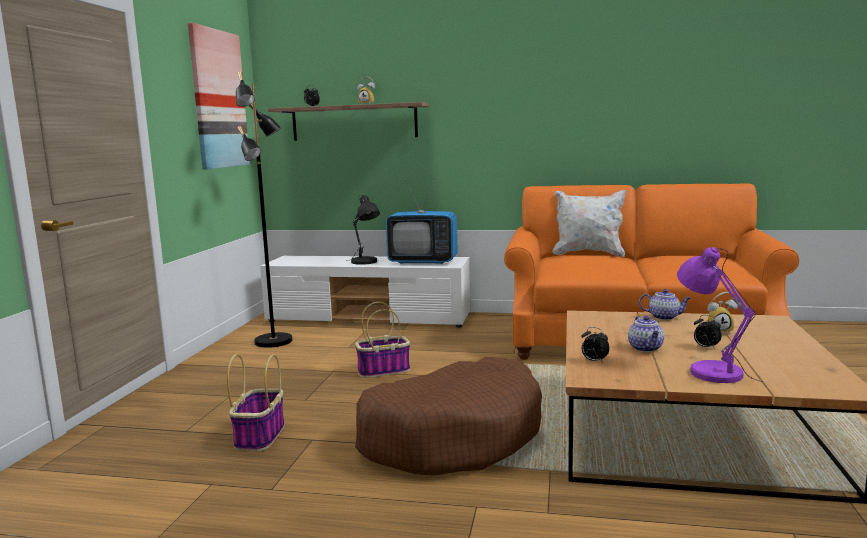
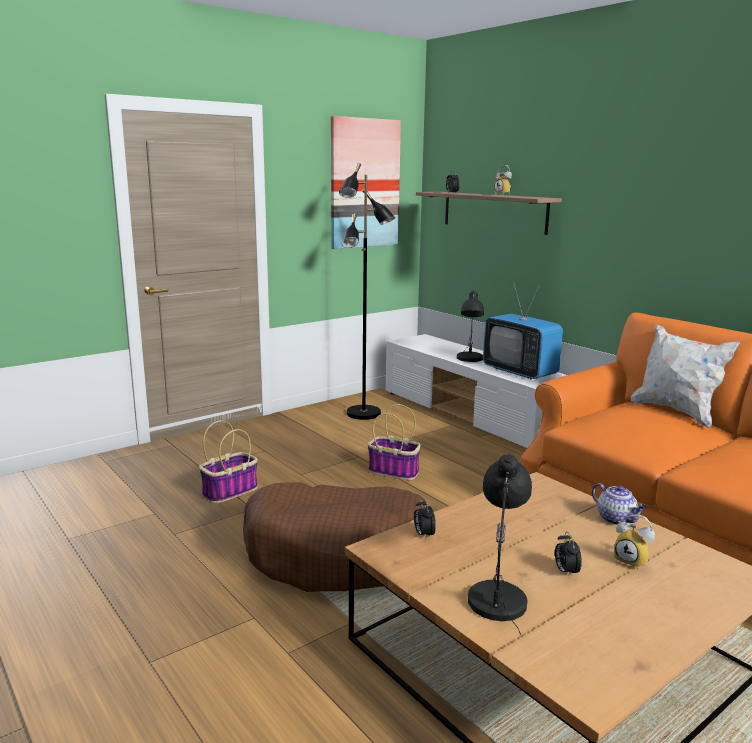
camera: 40 degrees right, 5 degrees up
teapot [628,316,664,352] -> none
purple table lamp [677,247,762,383] -> black table lamp [468,454,532,635]

